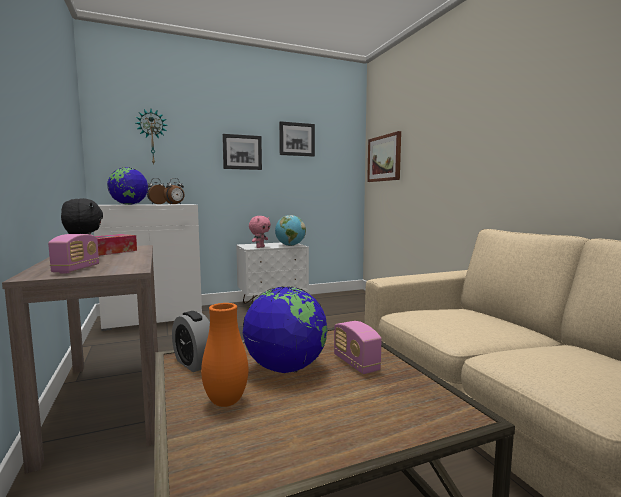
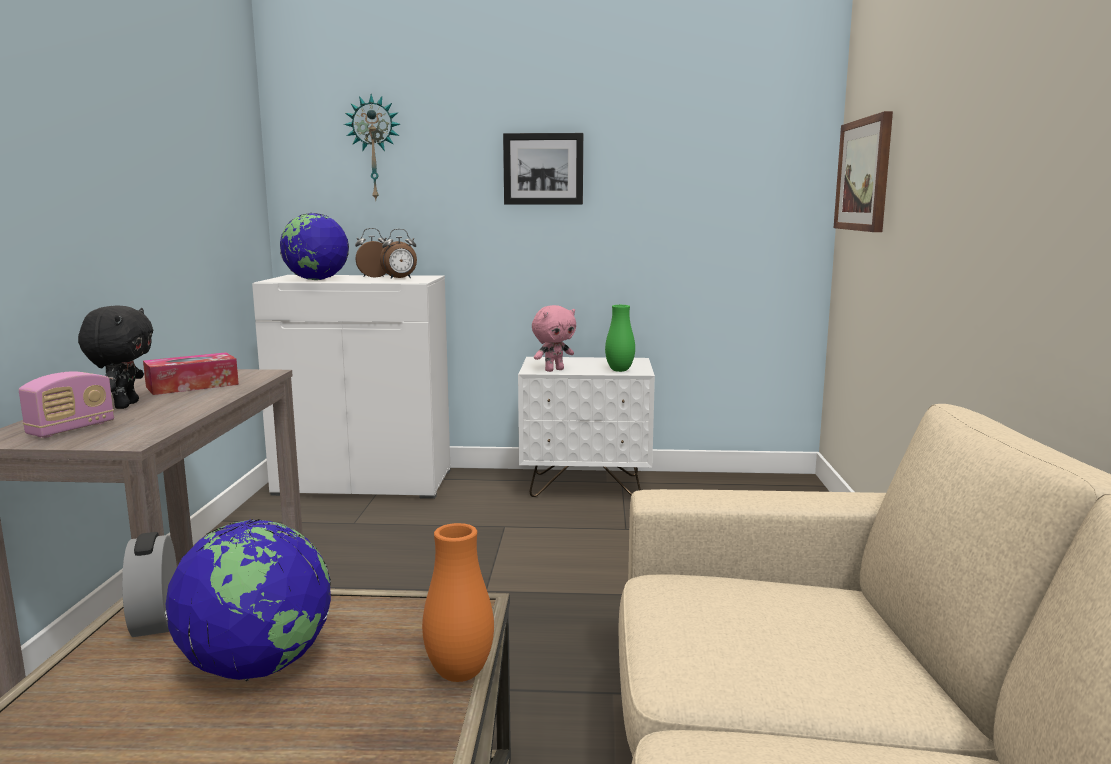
camera: 25 degrees right, 5 degrees up
orange vase [201,303,248,407] -> orange vase moved to [422,523,494,682]
globe [275,215,306,246] -> green vase [605,305,635,372]
picture [279,121,315,157] -> none
radio [334,321,382,374] -> none

